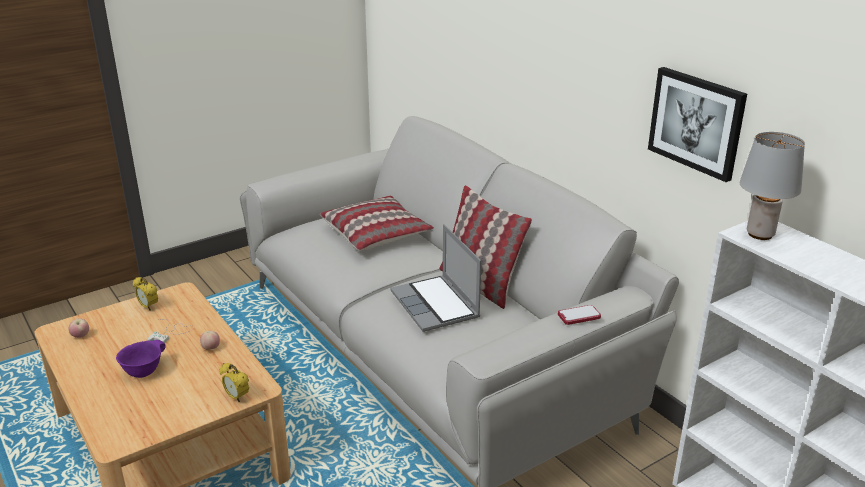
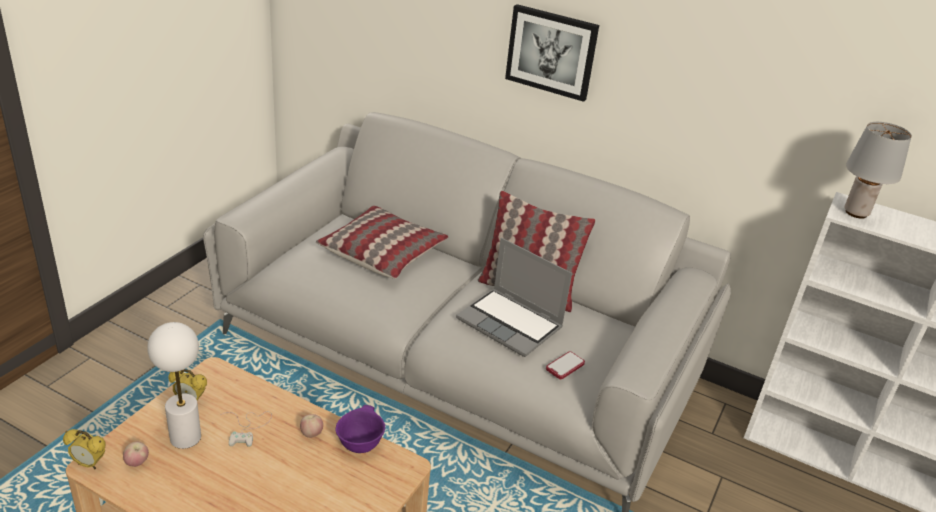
camera: 30 degrees left, 5 degrees up
purple bowl [116,340,166,378] -> purple bowl moved to [336,405,385,453]
alarm clock [220,363,249,403] -> alarm clock moved to [63,429,106,469]
phone [558,305,601,325] -> phone moved to [546,351,585,379]
picture [648,67,747,182] -> picture moved to [505,4,599,102]
none -> white table lamp [147,322,201,449]

